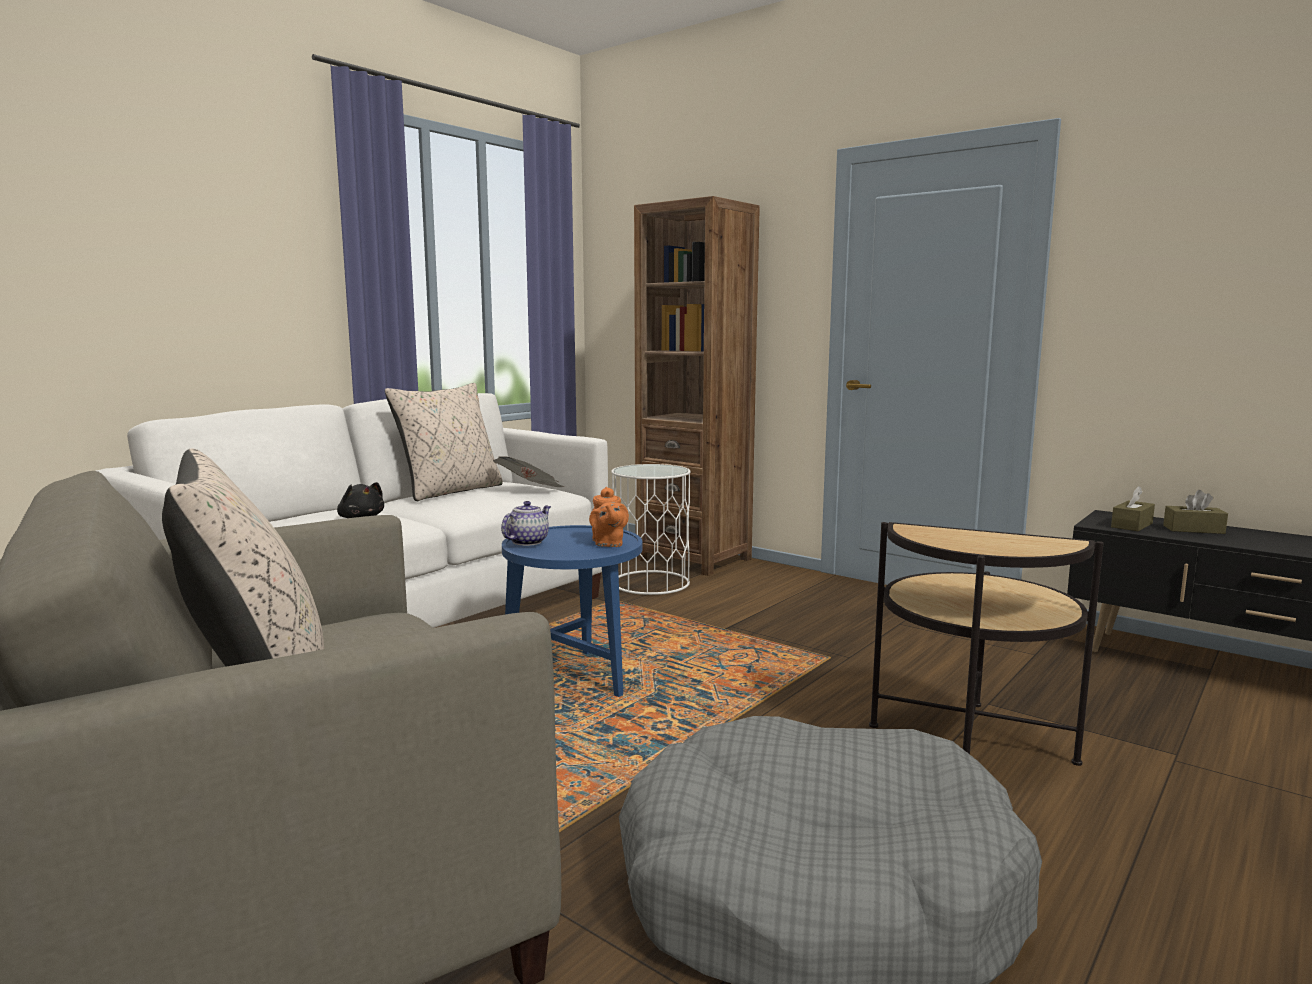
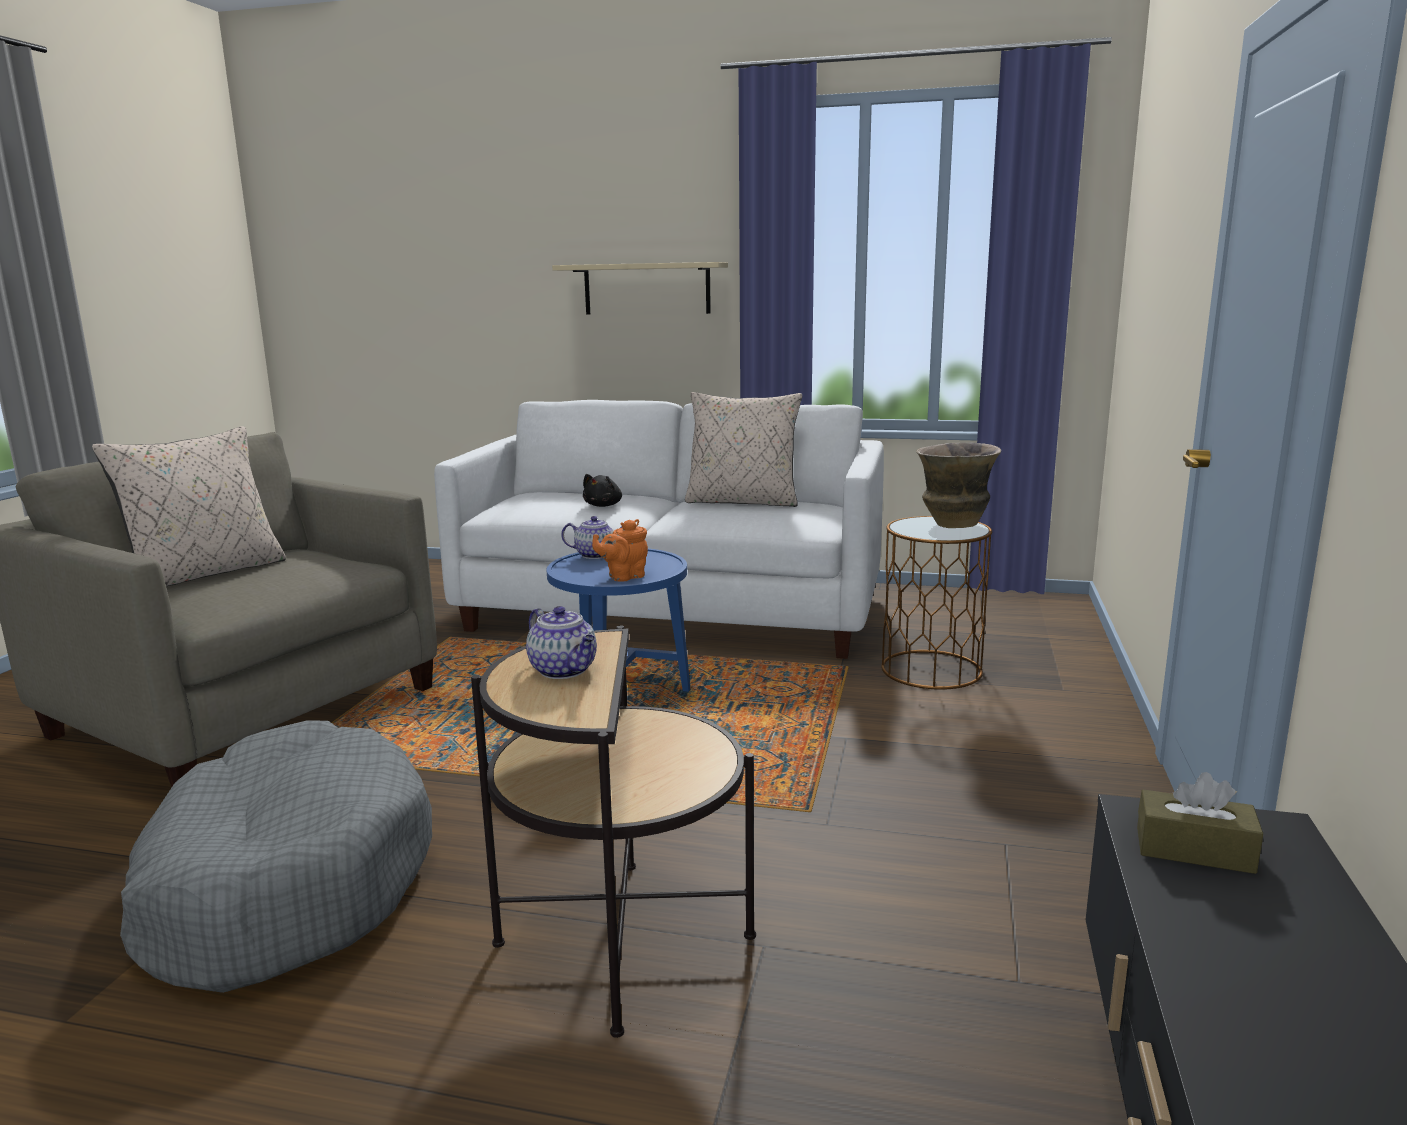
camera: 65 degrees right, 5 degrees up
newspaper [493,456,564,487] -> none
white side table [611,464,691,595] -> brown side table [881,516,992,690]
brown bookcase [634,196,760,576] -> none
brown tissue box [1163,490,1228,534] -> none
none -> teapot [526,606,597,679]
none -> beige shelf [552,262,728,315]
none -> vase [916,443,1001,528]

